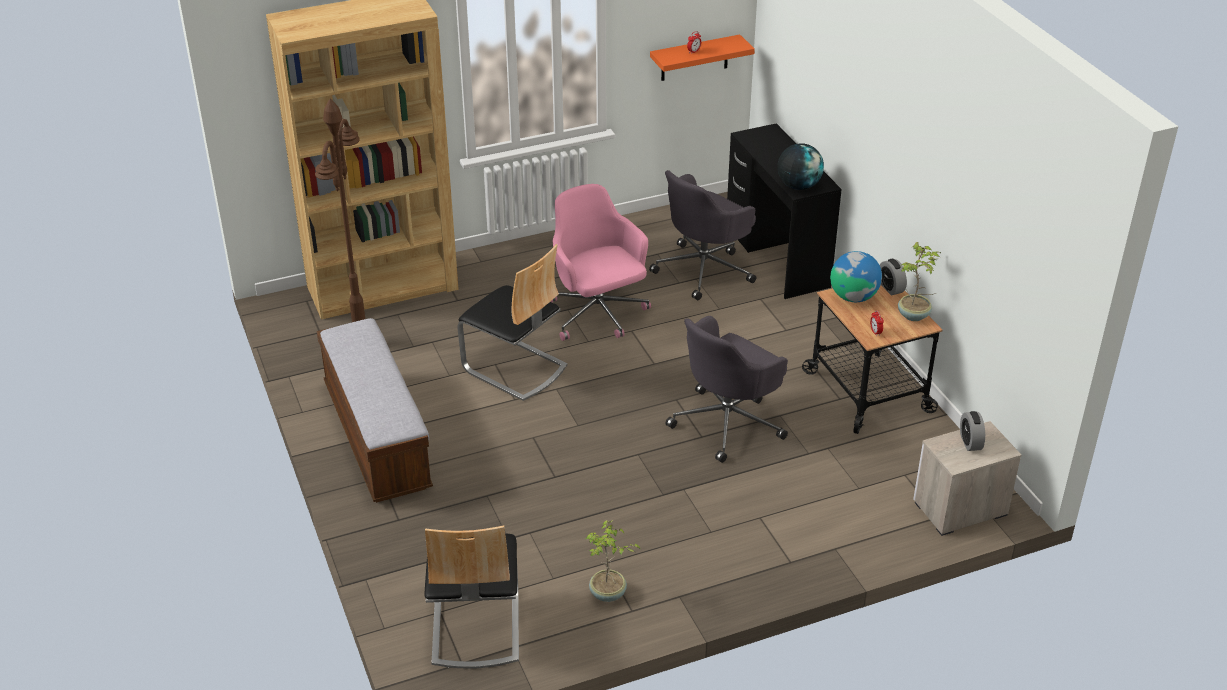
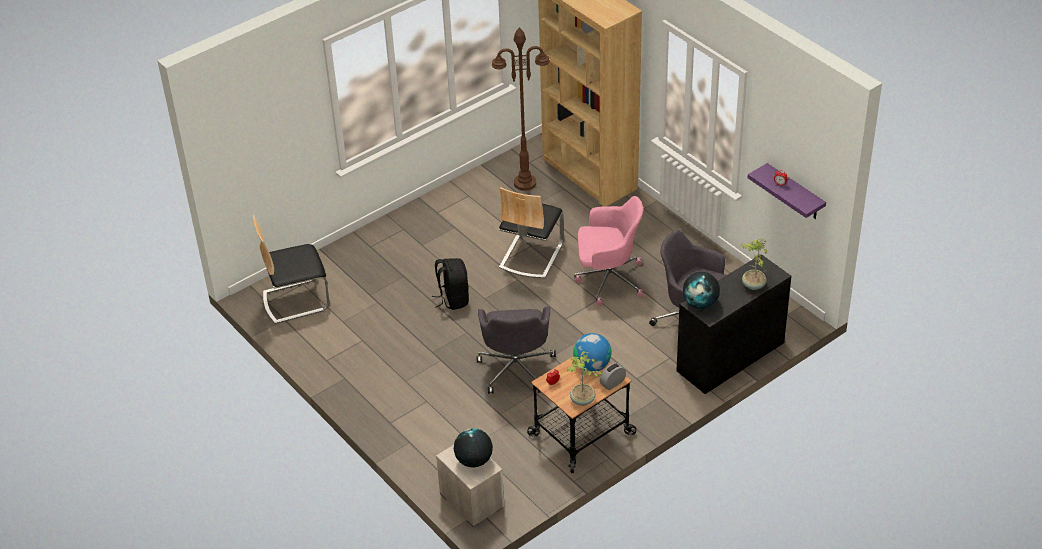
camera: 75 degrees right, 5 degrees up
bench [317,318,433,503] -> none
pink office chair [551,184,651,341] -> pink office chair turned 45 degrees clockwise [574,196,643,306]
potted plant [586,520,641,602] -> potted plant moved to [740,238,767,290]
orange shelf [650,35,755,81] -> purple shelf [748,163,826,219]
grey office chair [666,316,788,463] -> grey office chair turned 120 degrees counterclockwise [477,306,556,394]
alarm clock [960,411,985,451] -> globe [454,428,493,467]
none -> black backpack [432,258,469,310]

